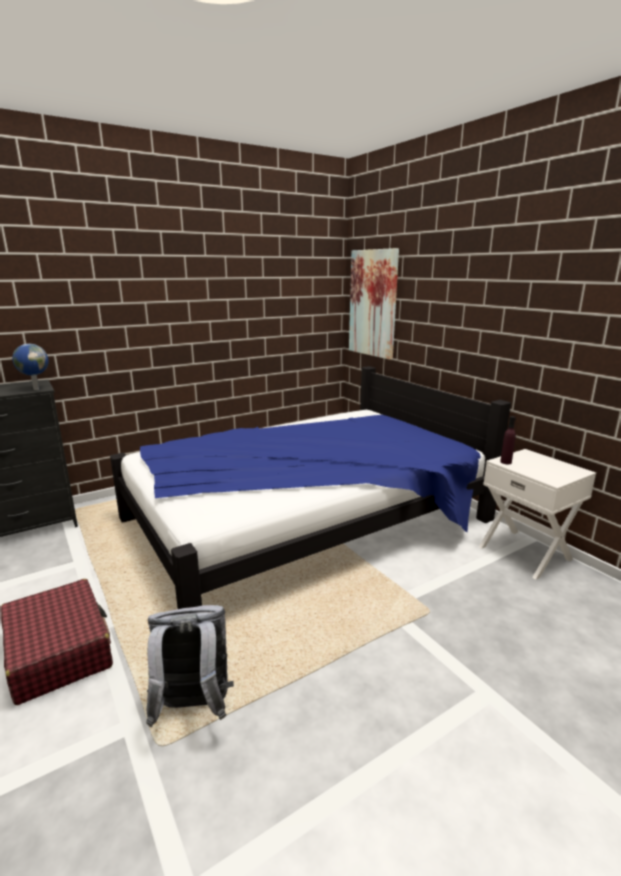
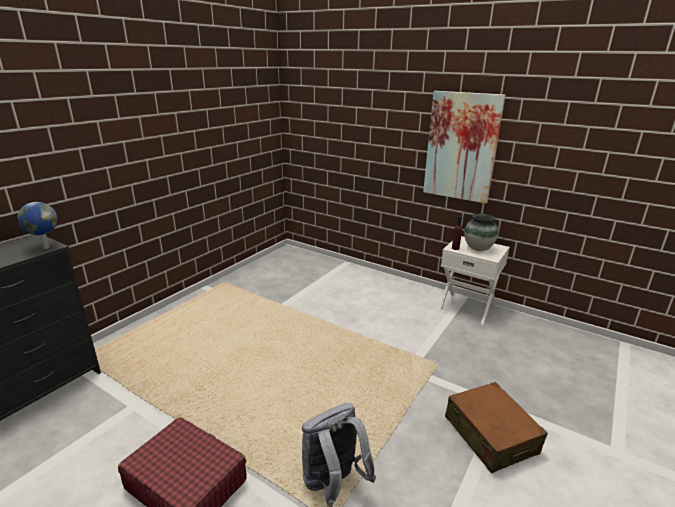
camera: 25 degrees left, 5 degrees up
bed [110,366,511,609] -> none
picture [349,248,399,360] -> picture moved to [423,91,505,204]
none -> brown suitcase [445,382,548,473]
none -> vase [464,214,498,251]

